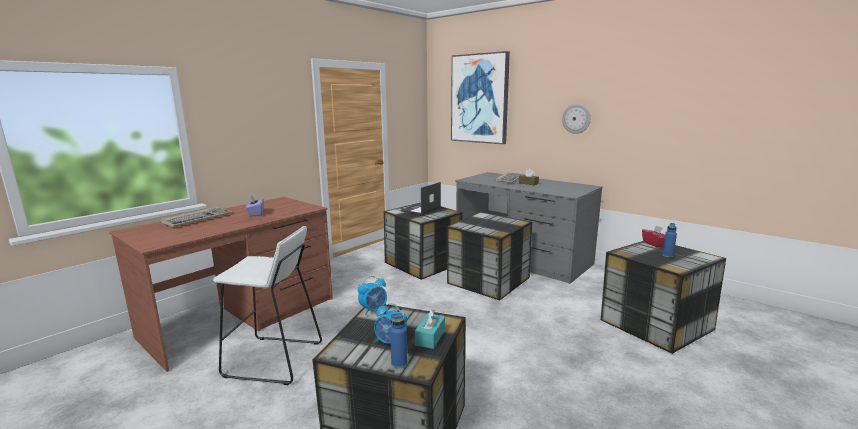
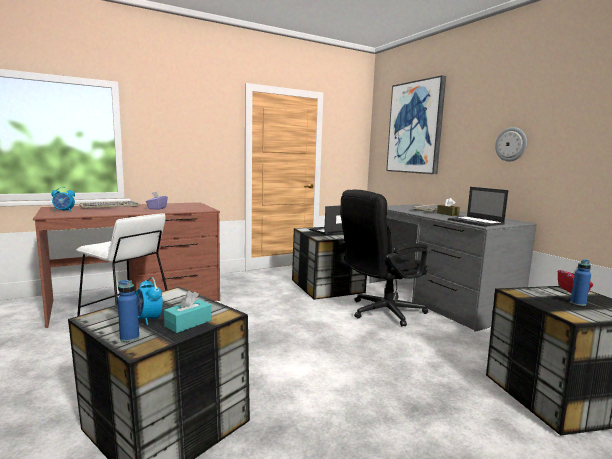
camera: 20 degrees right, 5 degrees down
alarm clock [358,276,387,315] -> alarm clock moved to [52,187,75,212]
storage box [446,212,532,301] -> black office chair [341,190,428,327]
none -> laptop [448,187,508,227]

